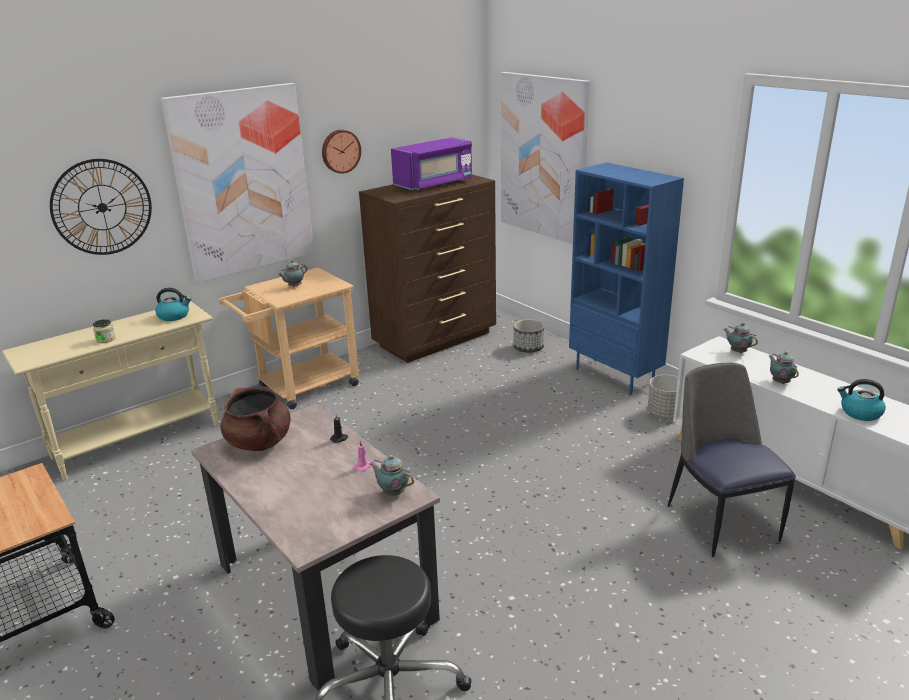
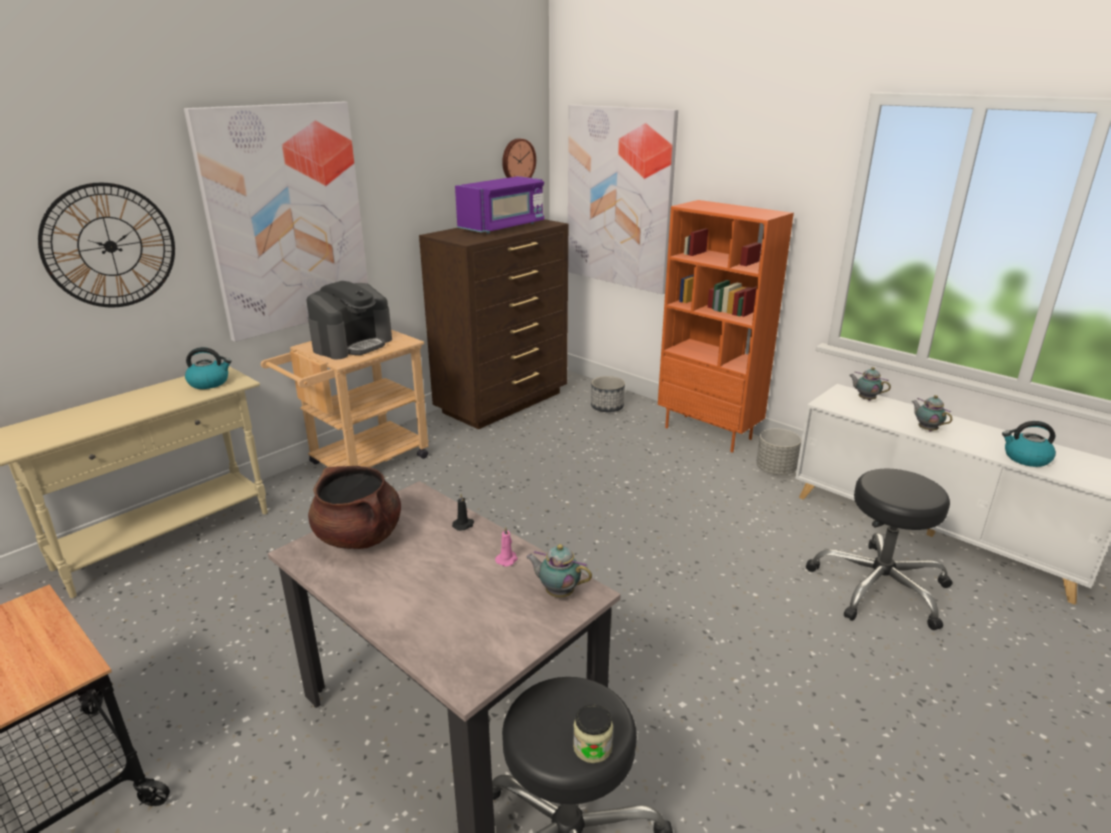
camera: 10 degrees left, 0 degrees up
jar [93,319,115,343] -> jar moved to [573,705,613,763]
teapot [278,260,307,287] -> coffee machine [307,281,392,359]
wall clock [322,130,361,174] -> wall clock moved to [502,138,536,178]
blue bookcase [569,162,684,395] -> orange bookcase [658,200,794,452]
chair [668,363,796,557] -> black stool [806,469,953,630]

